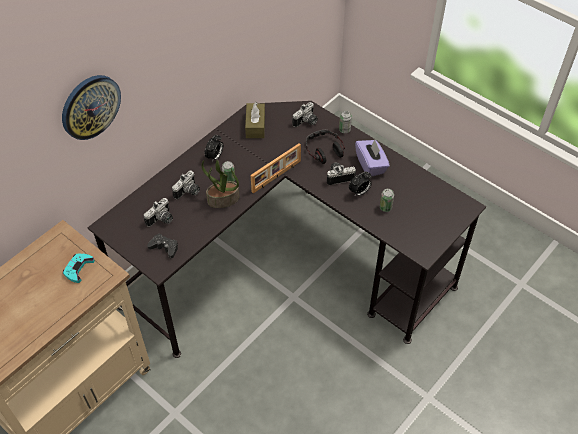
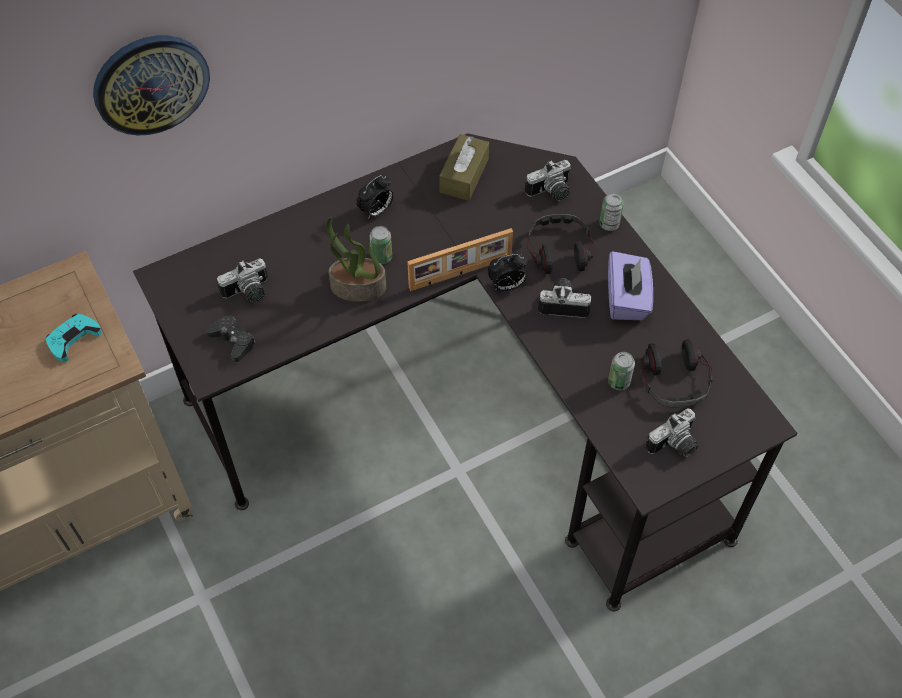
camera: 20 degrees right, 5 degrees up
camera [172,171,200,199] -> camera moved to [645,408,698,457]
alarm clock [349,171,372,197] -> alarm clock moved to [487,254,528,291]
none -> headphones [641,339,712,407]

